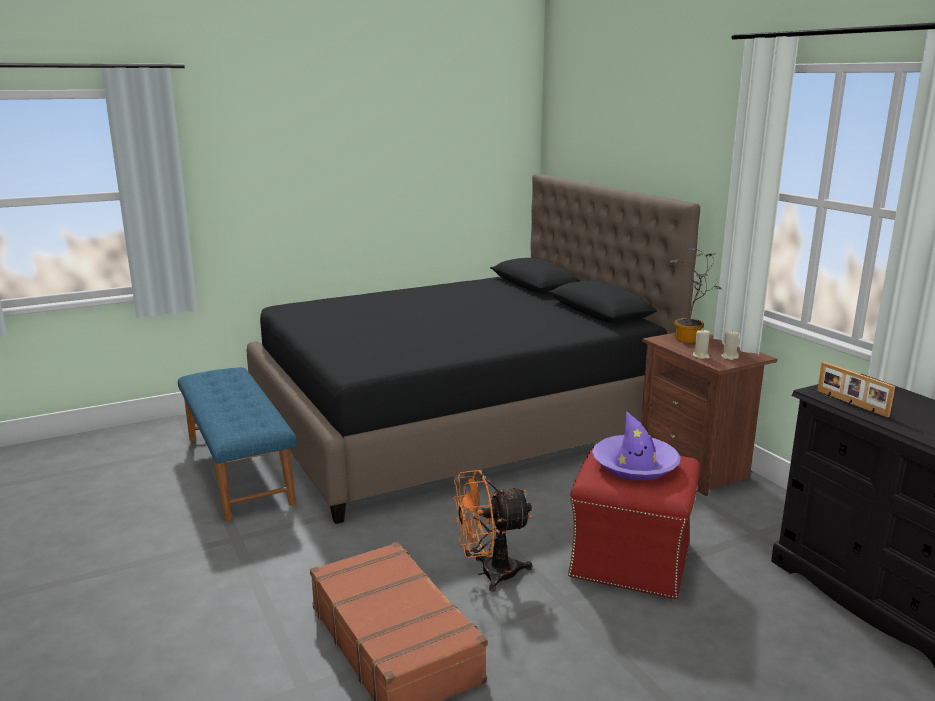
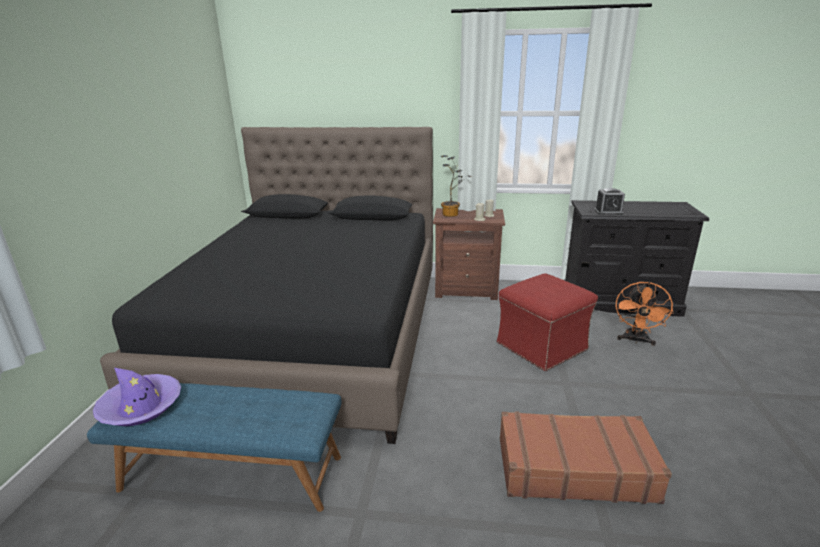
camera: 55 degrees left, 5 degrees up
orange fan [453,470,532,592] -> orange fan moved to [616,282,673,346]
purple hat [592,411,681,480] -> purple hat moved to [93,368,181,426]
picture frame [817,362,895,418] -> alarm clock [595,188,625,215]

